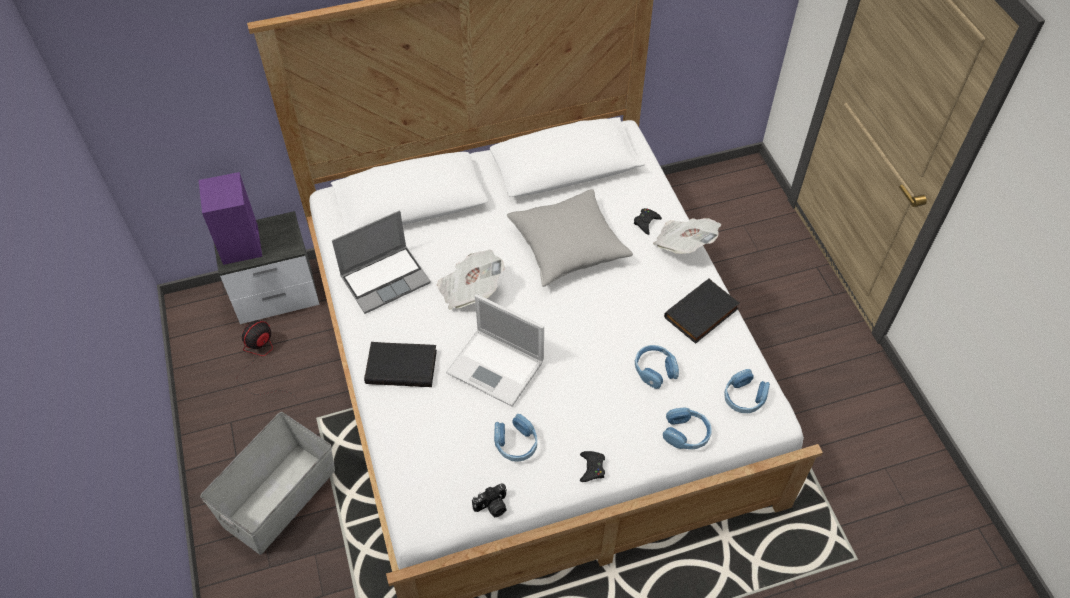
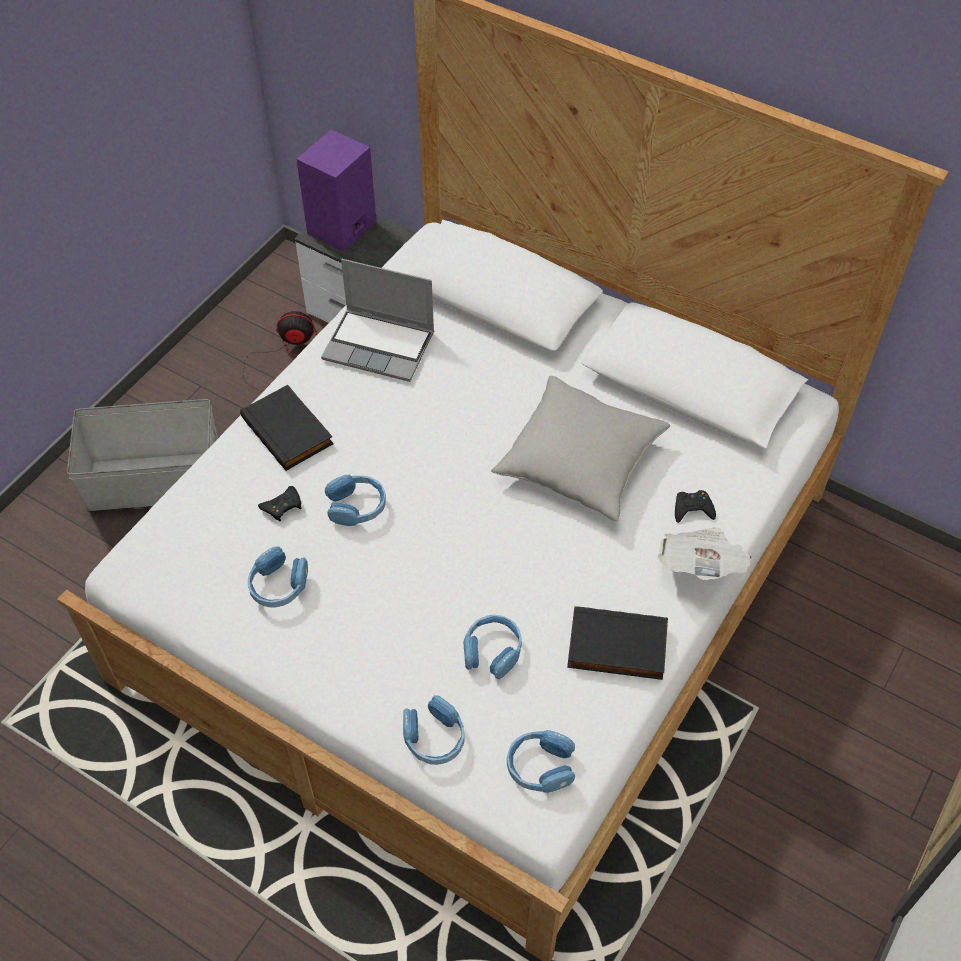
camera: 50 degrees right, 0 degrees up
newspaper [437,249,505,310] -> none
laptop [446,294,544,407] -> blue headphones [325,475,386,526]
camera [472,483,507,517] -> none
black game controller [580,451,605,482] -> black game controller moved to [258,486,301,522]

